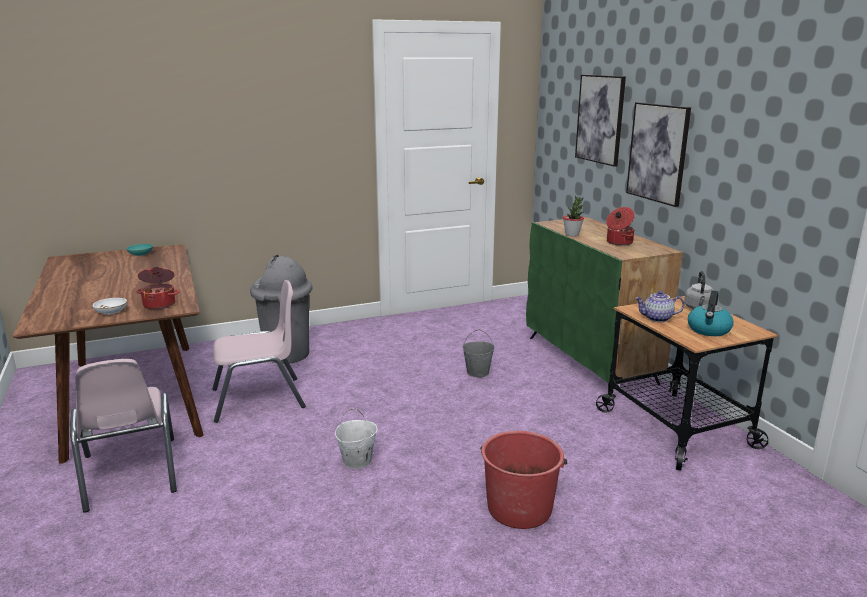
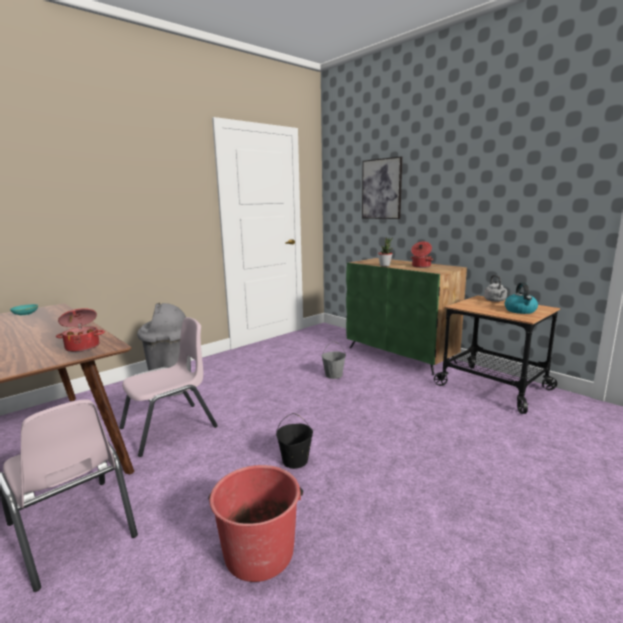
camera: 20 degrees left, 5 degrees down
white bowl [92,298,127,314] -> none
white bucket [335,408,377,469] -> black bucket [276,413,313,469]
red bucket [480,431,567,529] -> red bucket moved to [208,465,303,582]
picture [626,102,691,207] -> none
teapot [635,291,684,322] -> none

